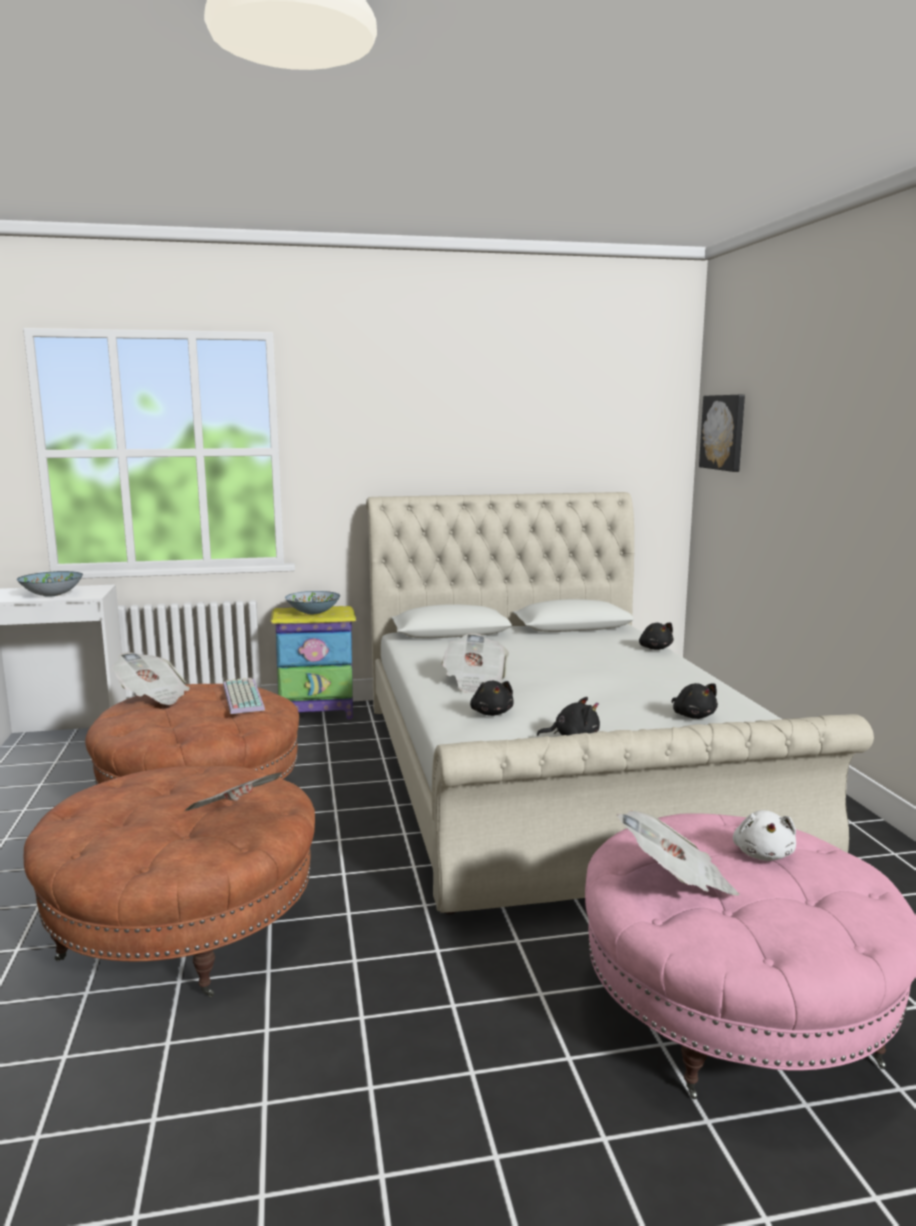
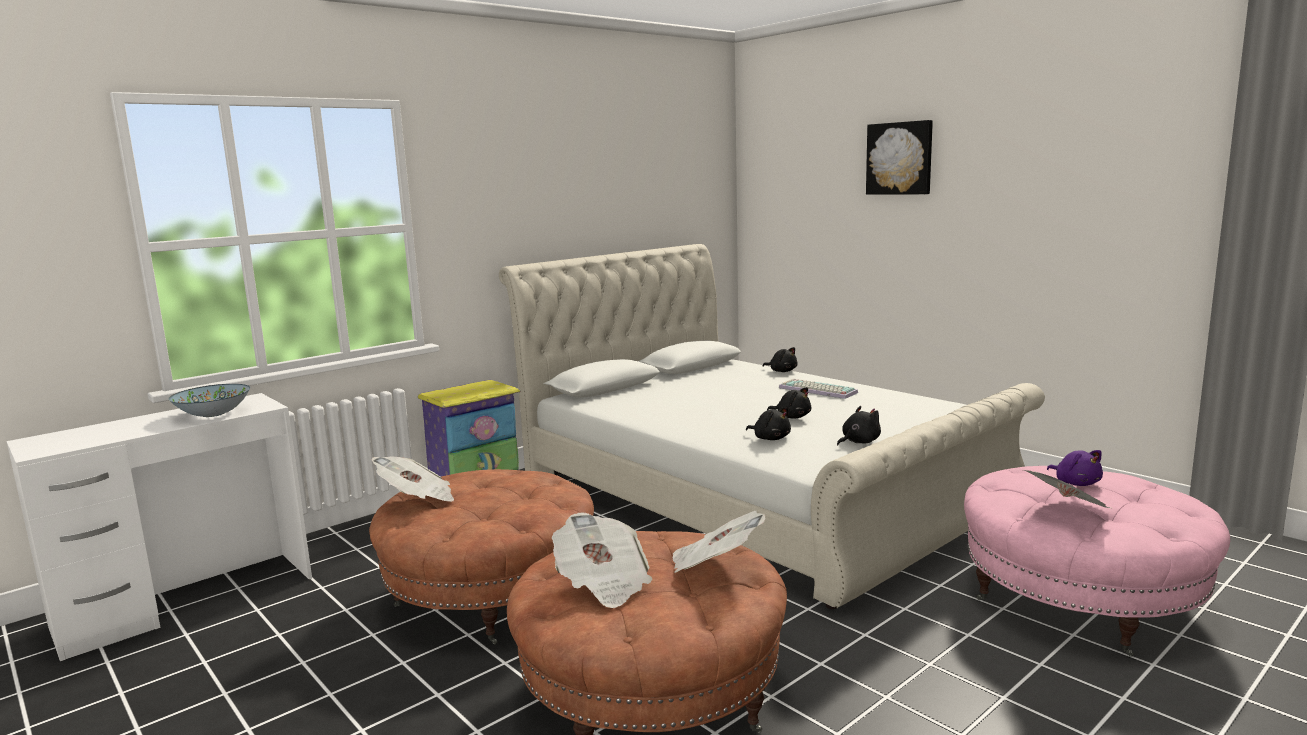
camera: 30 degrees left, 0 degrees up
keyboard [223,678,265,714] -> keyboard moved to [779,379,858,399]
bowl [285,591,340,614] -> none
newspaper [441,633,509,693] -> newspaper moved to [552,512,652,608]
black plush toy [672,683,718,719] -> black plush toy moved to [767,387,811,419]
picture [699,395,745,472] -> picture moved to [866,120,933,195]
white plush toy [733,810,796,861] -> purple plush toy [1047,450,1103,486]

